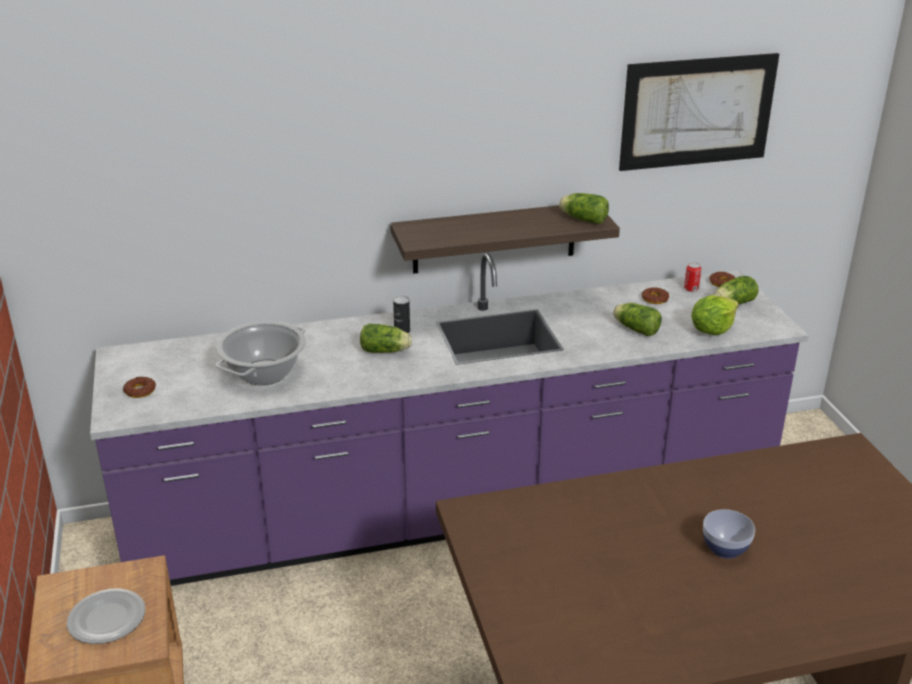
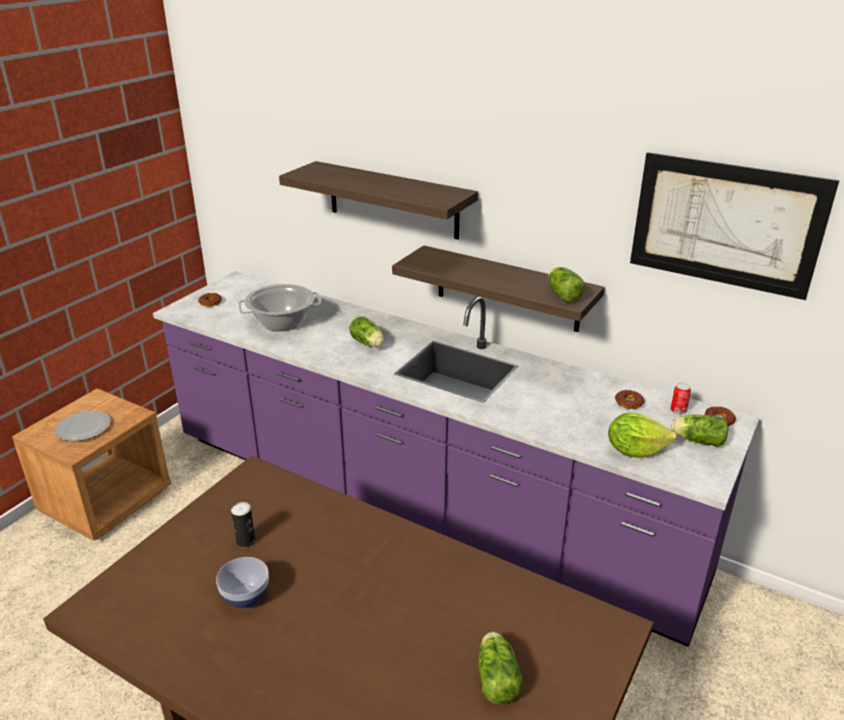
camera: 45 degrees right, 0 degrees up
can [393,296,410,333] -> can moved to [231,502,256,548]
lettuce [613,303,662,336] -> lettuce moved to [478,632,523,704]
bowl [703,509,755,559] -> bowl moved to [216,557,269,608]
none -> shelf [279,161,478,239]

